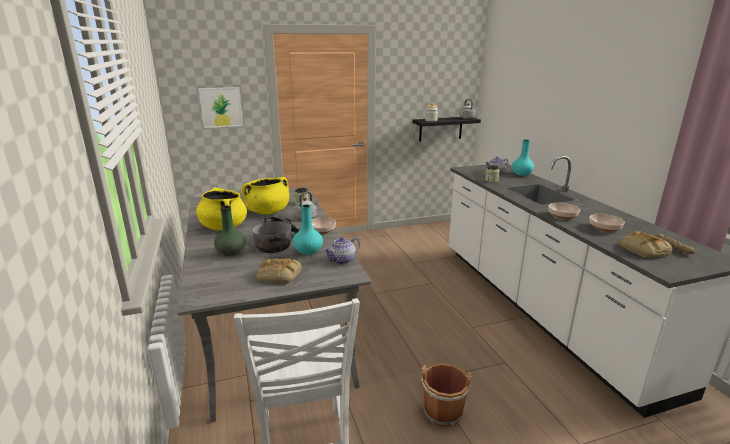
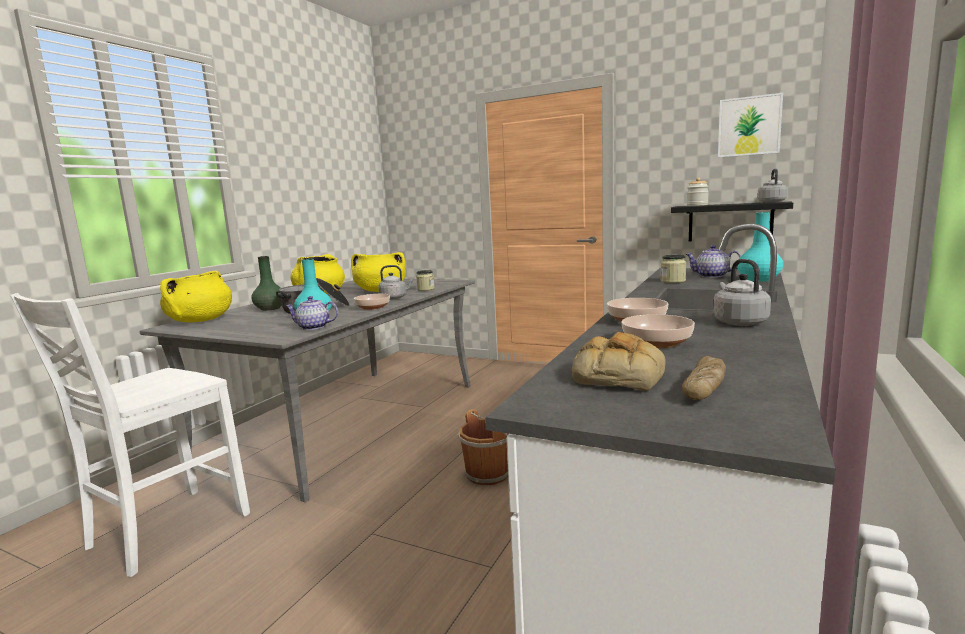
camera: 45 degrees right, 10 degrees down
picture [199,87,243,128] -> picture moved to [718,93,783,158]
bread [257,259,302,284] -> none
brown bucket [421,363,473,427] -> brown bucket moved to [457,409,509,485]
none -> yellow cooking pot [160,271,232,322]
none -> grey kettle [713,259,771,326]

